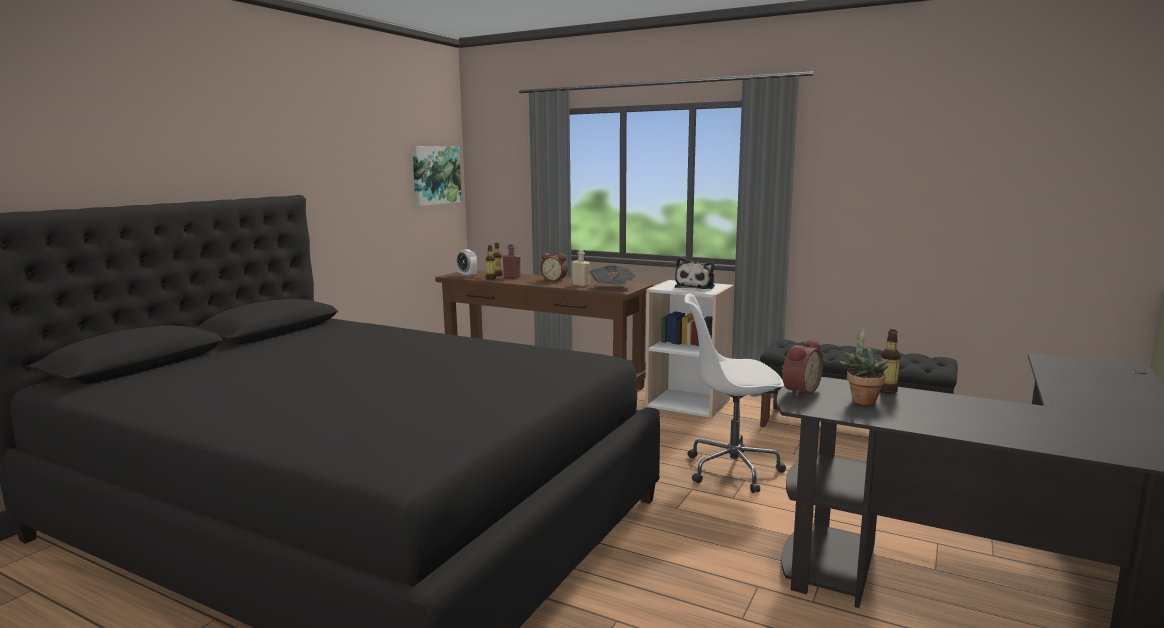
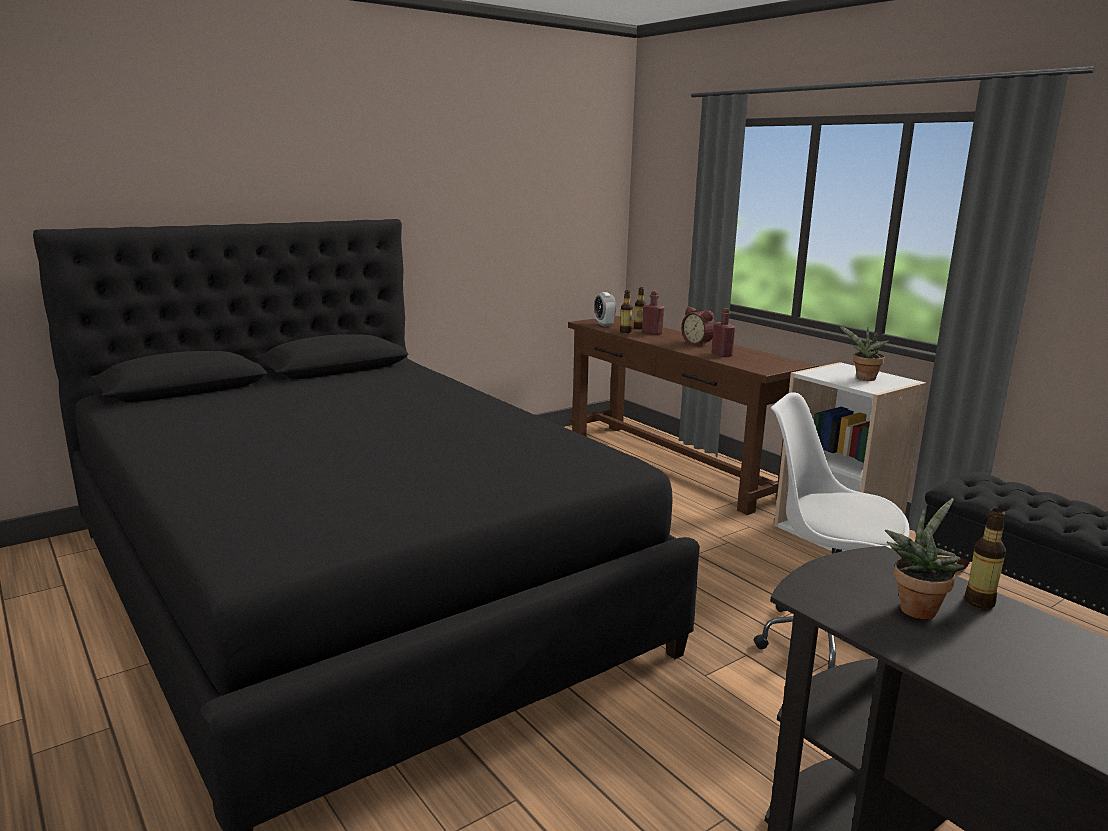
camera: 25 degrees right, 5 degrees up
picture [412,146,462,206] -> none
beige bottle [572,249,590,287] -> red bottle [712,308,735,357]
newspaper [589,265,635,285] -> none
plush toy [675,257,715,289] -> potted plant [839,325,889,381]
alarm clock [782,339,823,397] -> none

